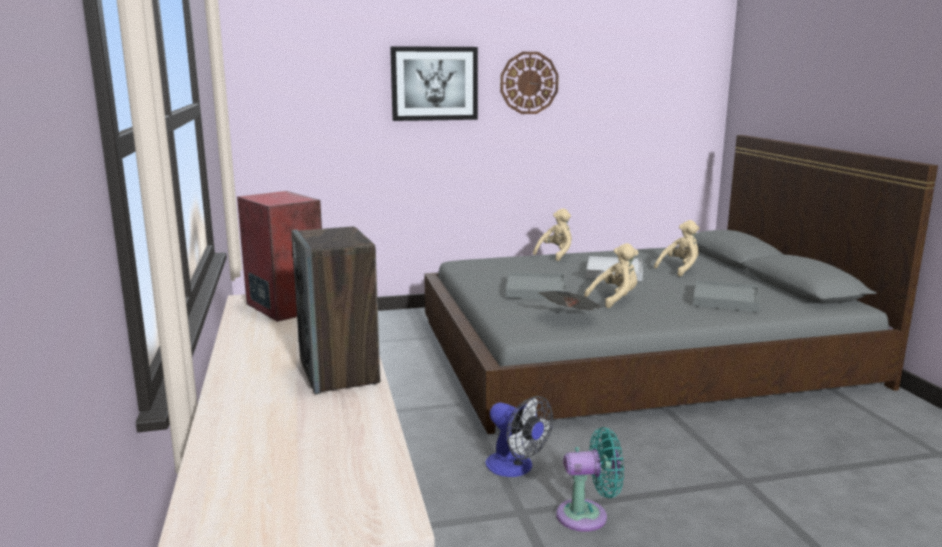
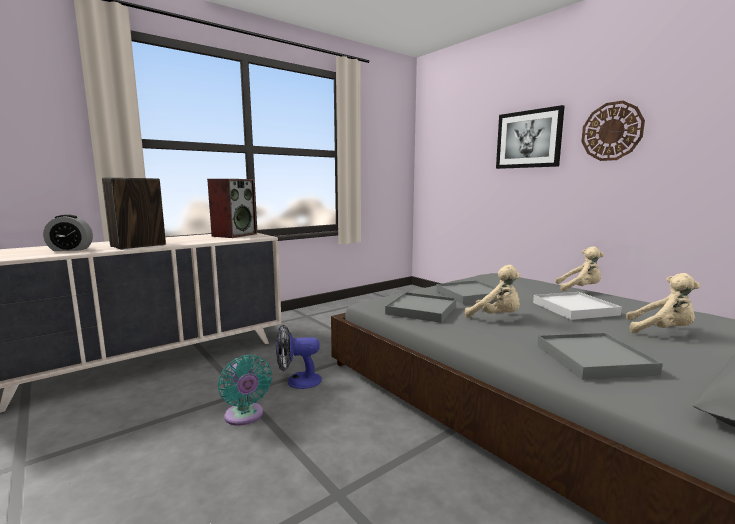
camera: 65 degrees right, 5 degrees down
fan [485,396,553,477] -> fan turned 60 degrees clockwise [276,324,322,389]
newspaper [539,291,601,310] -> grey tray [385,292,456,323]
none -> alarm clock [43,214,93,251]

